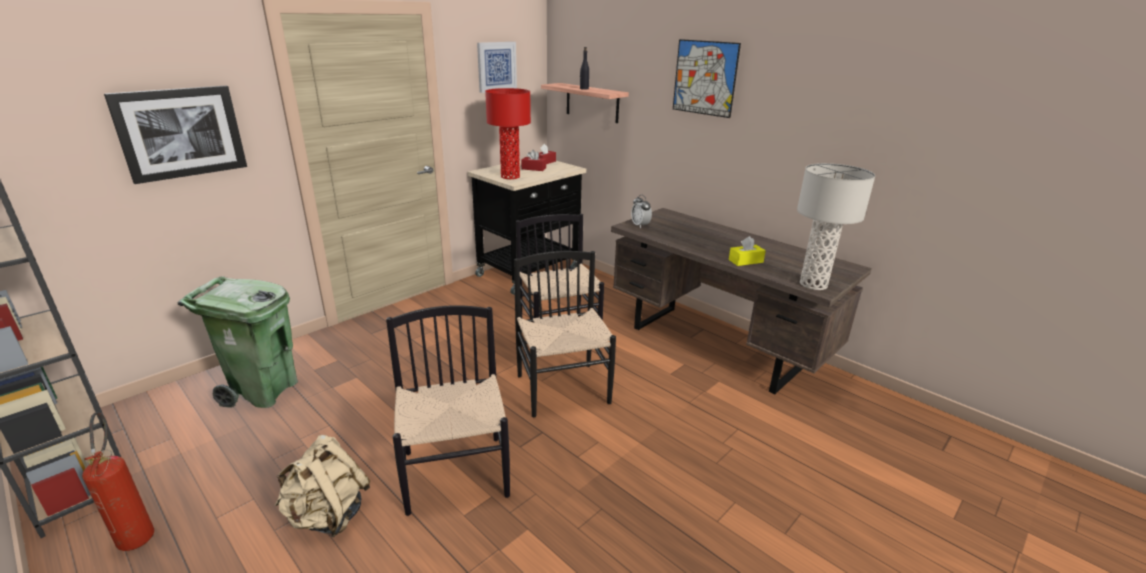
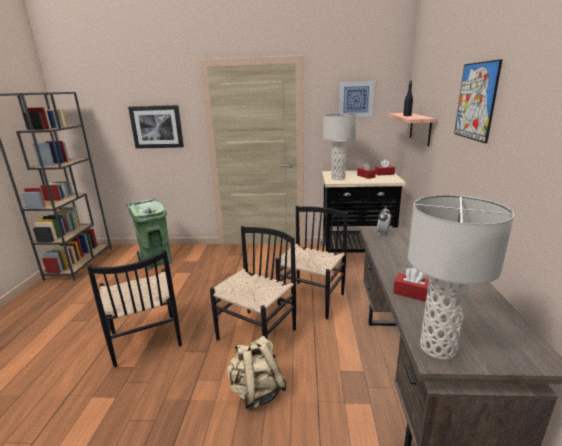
camera: 50 degrees right, 5 degrees down
fire extinguisher [82,412,154,551] -> none
beige backpack [275,435,370,537] -> beige backpack moved to [227,336,287,410]
black chair [386,305,510,516] -> black chair turned 120 degrees clockwise [87,249,182,367]
red table lamp [485,88,531,179] -> white table lamp [323,114,357,180]
yellow tissue box [729,236,766,266] -> red tissue box [393,268,433,302]

